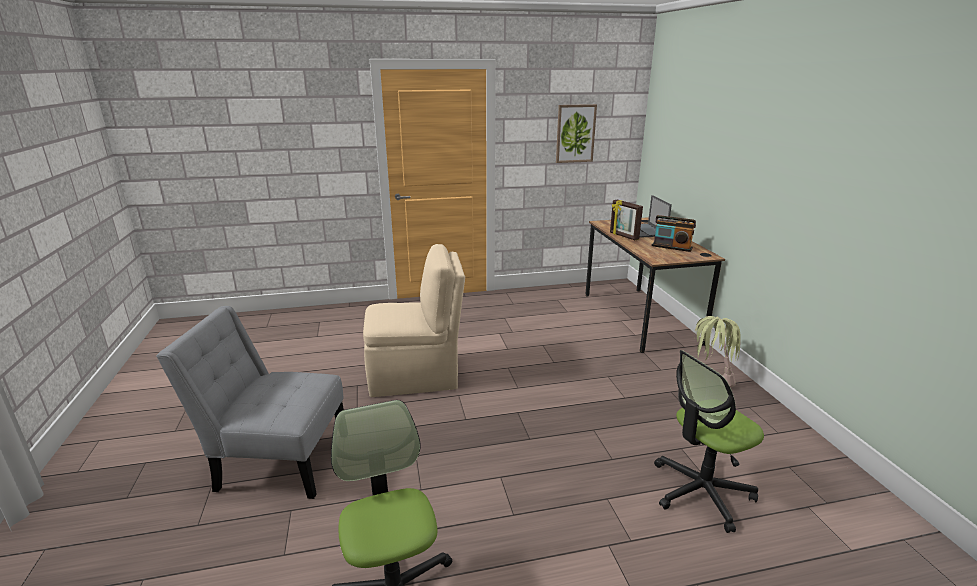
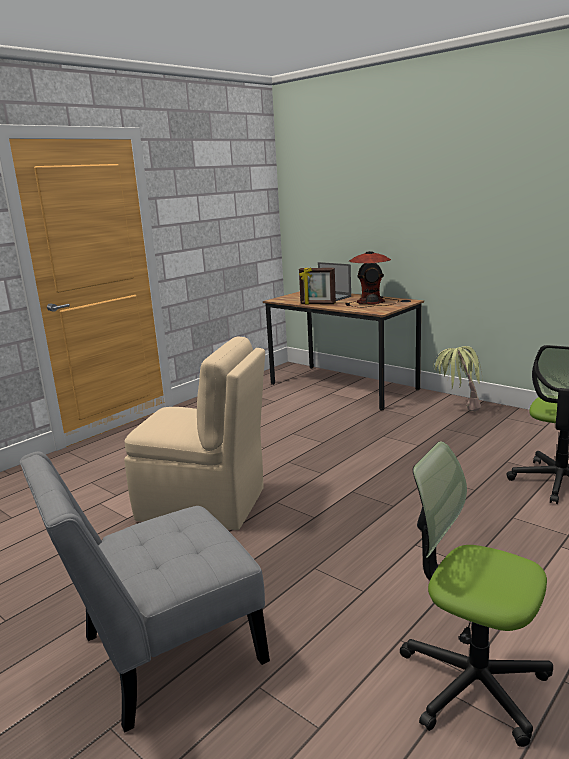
camera: 35 degrees left, 5 degrees down
beige chair [363,244,465,397] -> beige chair turned 60 degrees clockwise [124,336,265,530]
picture [556,104,597,163] -> none
radio [651,215,696,252] -> table lamp [345,251,399,307]

